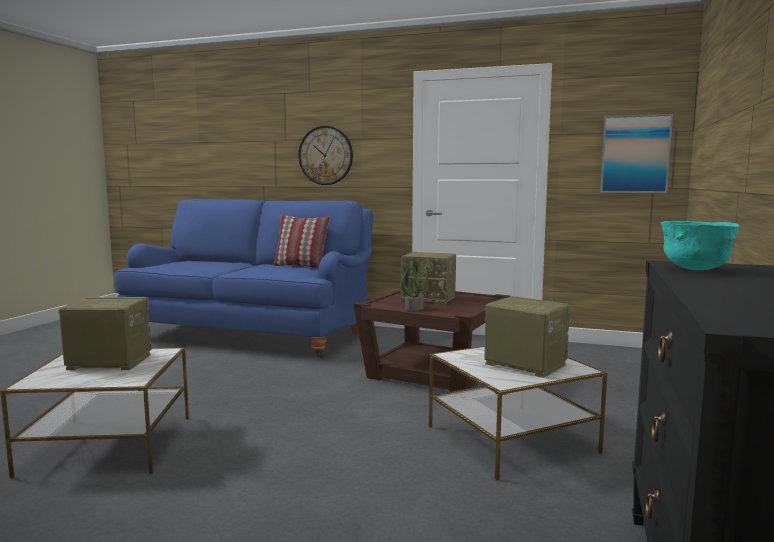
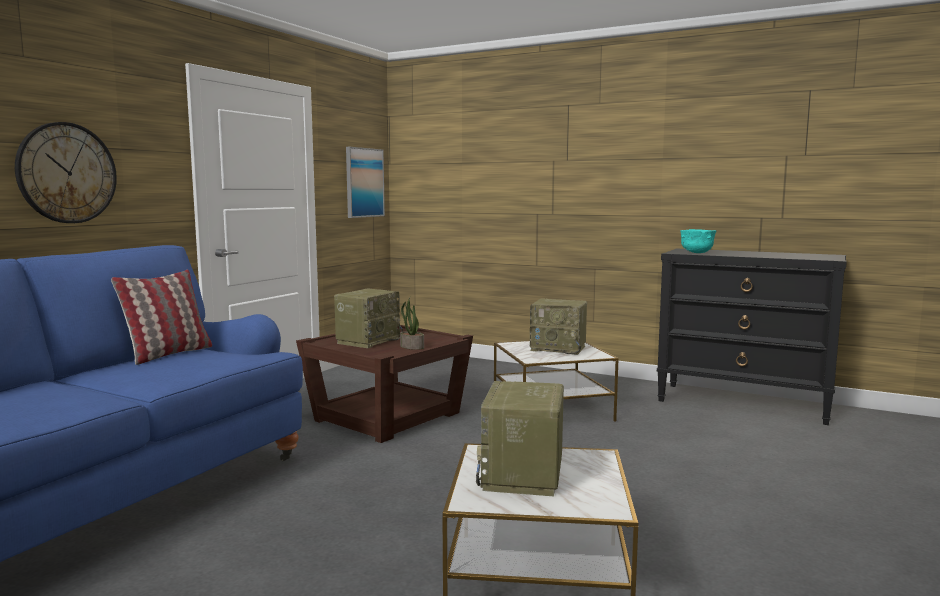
camera: 80 degrees left, 0 degrees up
radio [484,296,570,378] -> radio turned 120 degrees counterclockwise [530,298,587,355]

